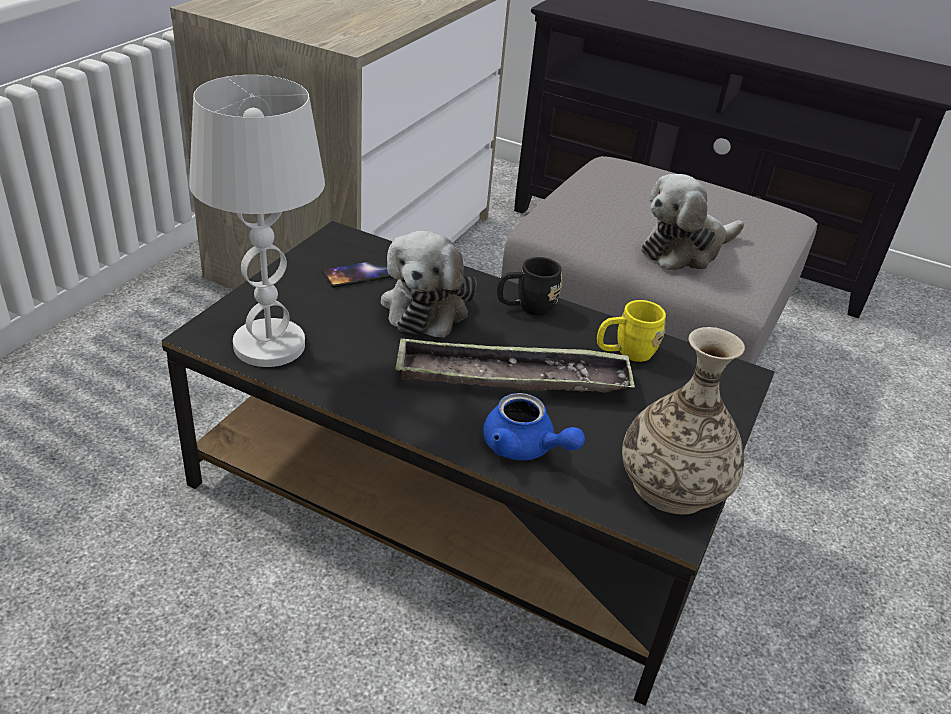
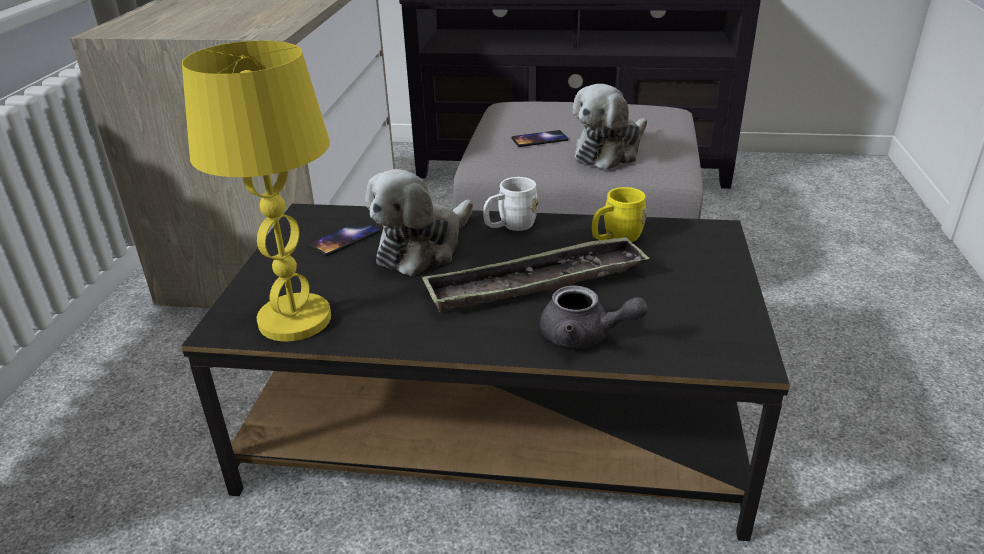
camera: 15 degrees left, 5 degrees down
white table lamp [189,75,325,367] -> yellow table lamp [182,41,331,342]
plush toy [381,231,477,338] -> plush toy turned 45 degrees clockwise [365,169,473,276]
blue teapot [483,393,585,461] -> grey teapot [540,286,648,348]
black mug [497,257,562,316] -> white mug [483,177,539,231]
vase [622,327,745,514] -> none
none -> phone [511,130,569,147]

